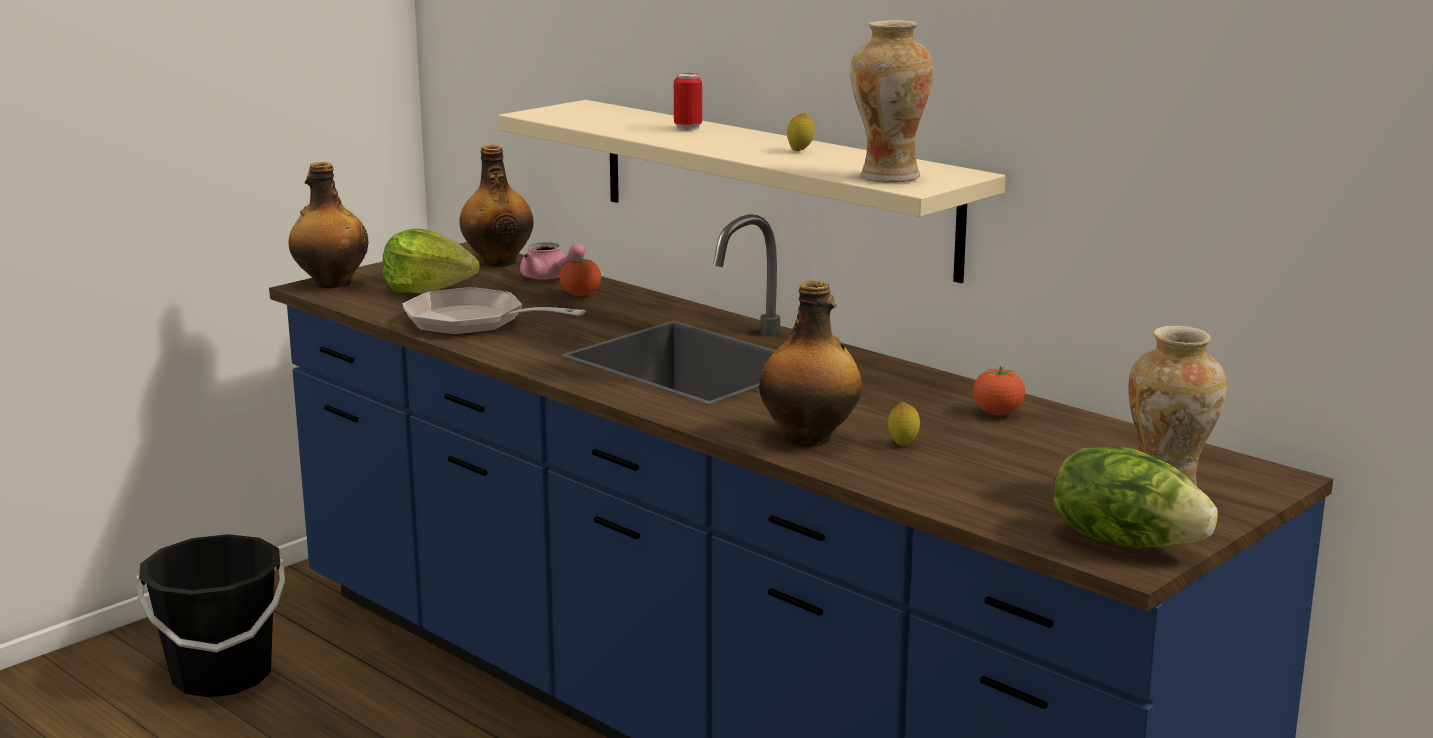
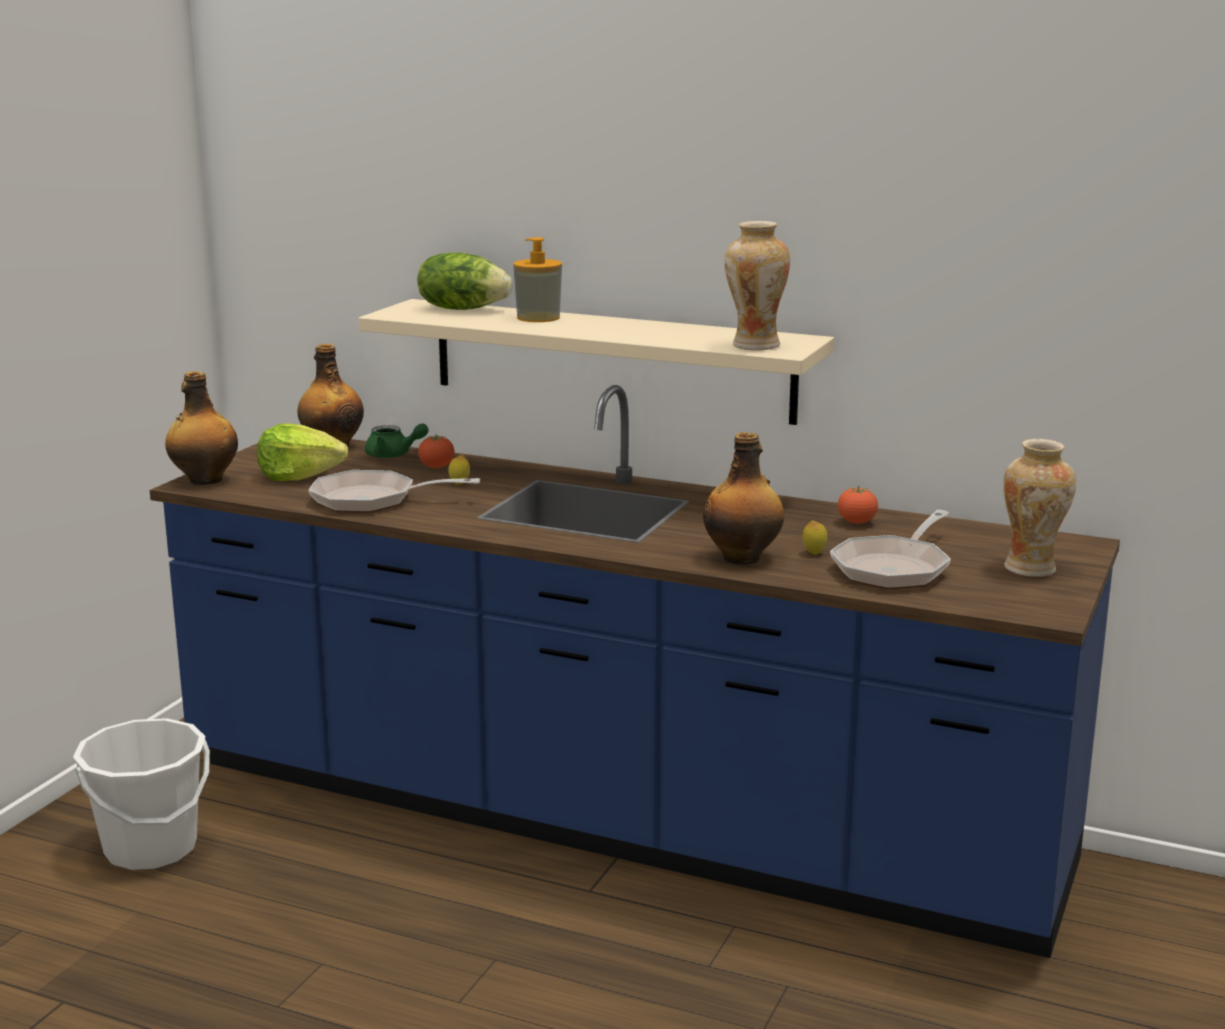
camera: 20 degrees left, 0 degrees up
black bucket [137,534,285,698] -> white bucket [73,718,210,870]
pink teapot [520,242,586,280] -> green teapot [365,423,428,458]
can [674,73,702,131] -> soap dispenser [513,237,562,322]
lemon [787,113,815,151] -> lemon moved to [448,455,470,485]
lettuce [1054,447,1218,549] -> lettuce moved to [418,253,512,310]
none -> frying pan [830,510,951,589]

